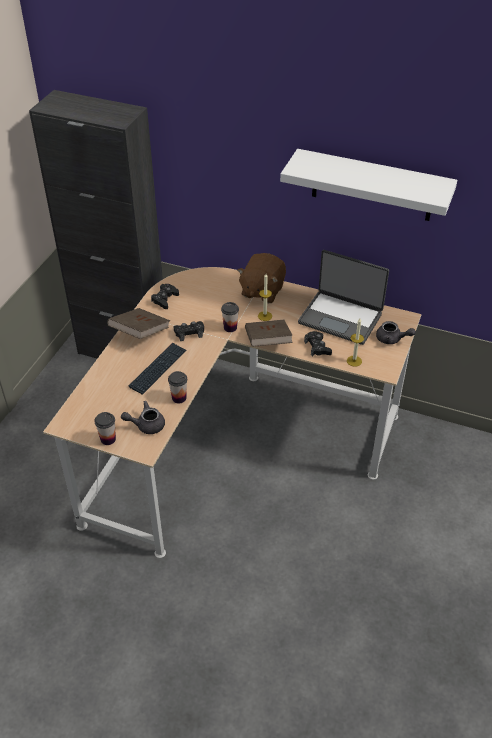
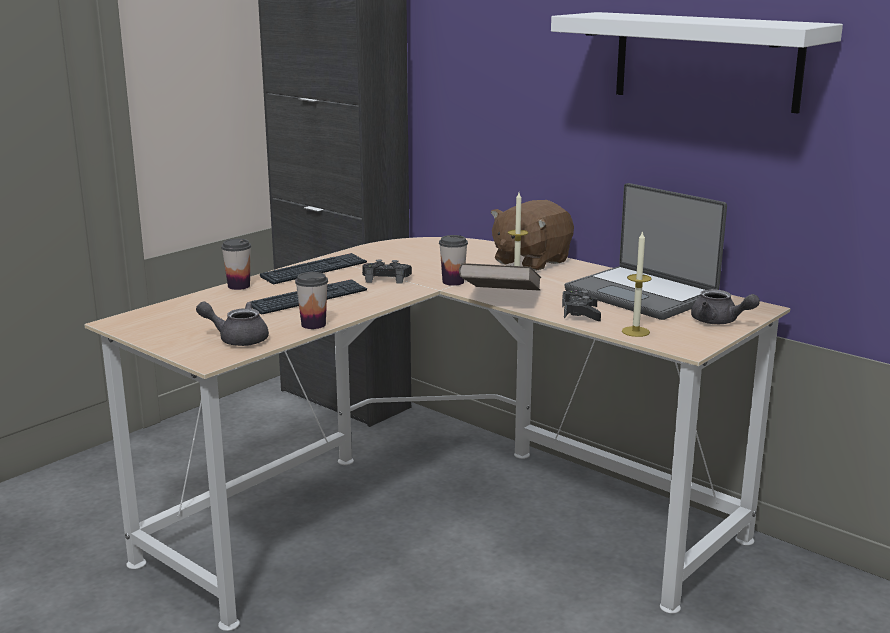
camera: 20 degrees right, 25 degrees down
cup [94,412,116,445] -> cup moved to [221,239,251,290]
brown book [107,308,170,339] -> keyboard [260,253,367,285]
black game controller [151,284,179,309] -> none

